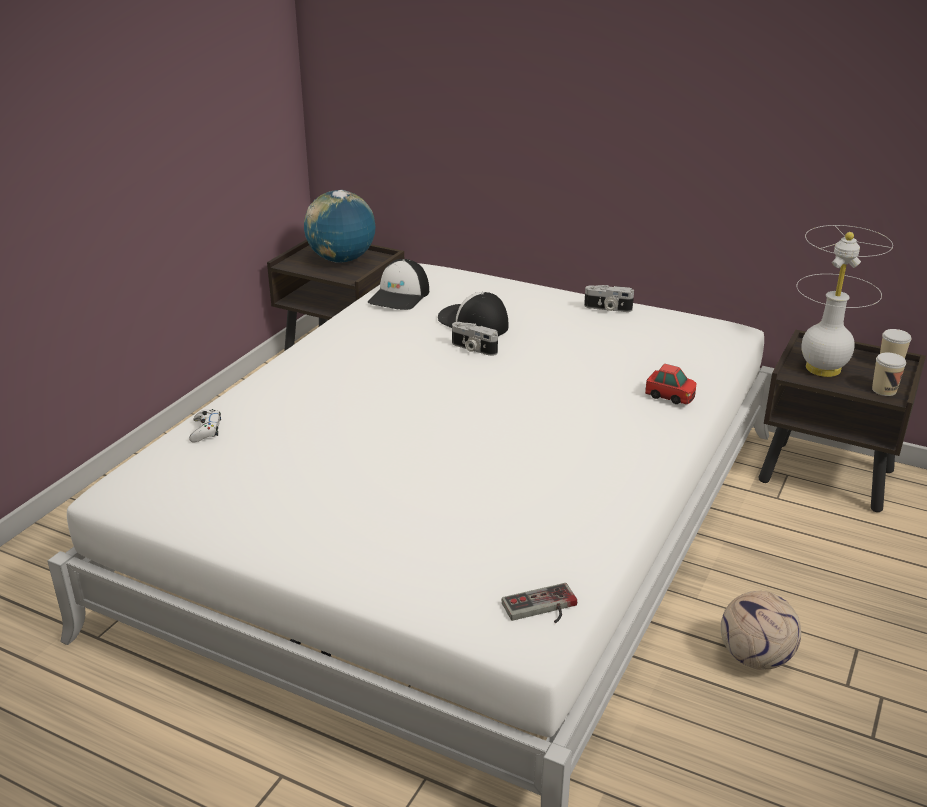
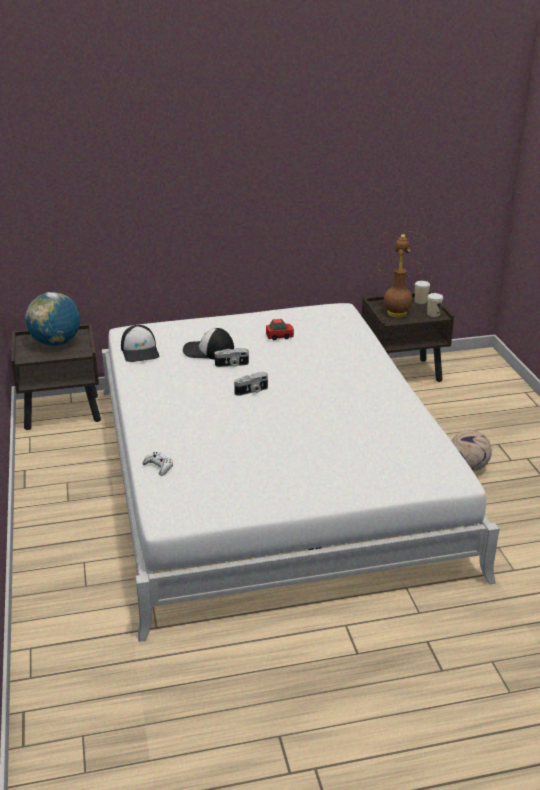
camera: 40 degrees left, 0 degrees up
game controller [502,583,577,623] -> none
camera [584,285,634,312] -> camera moved to [234,372,268,396]
toy car [645,364,696,404] -> toy car moved to [266,319,294,340]
white table lamp [797,225,893,377] -> brown table lamp [377,231,427,318]

